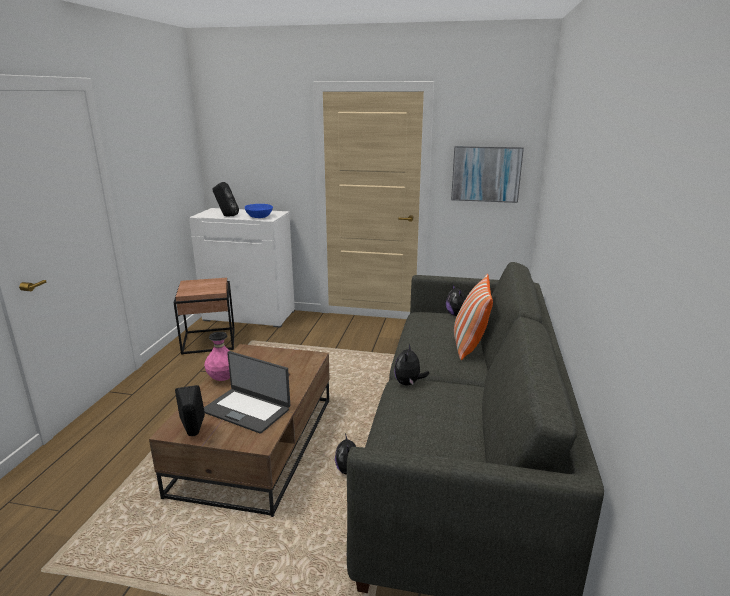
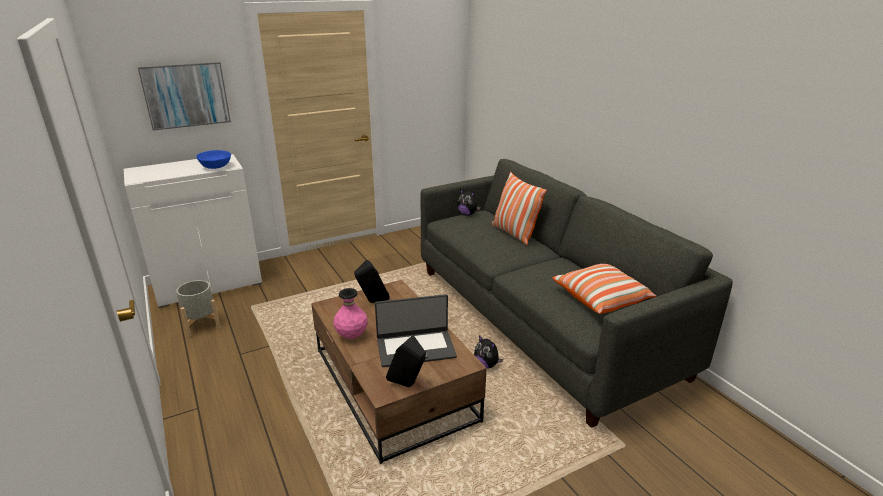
camera: 40 degrees left, 5 degrees up
brown side table [174,278,235,355] -> grey planter [176,280,221,337]
black speaker [212,182,239,217] -> black speaker moved to [355,260,390,303]
plush toy [394,344,429,385] -> none
picture [451,146,524,203] -> picture moved to [138,62,231,131]
none -> pillow [553,264,656,314]

